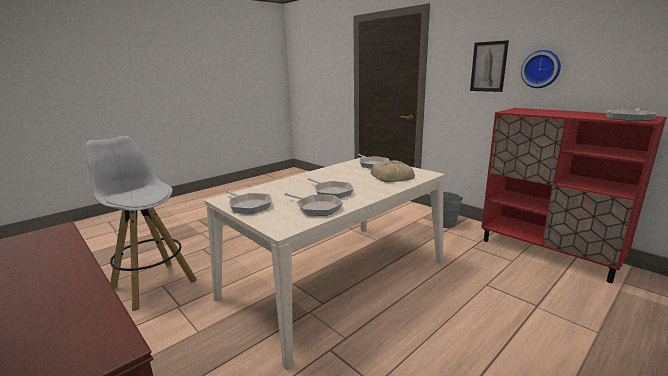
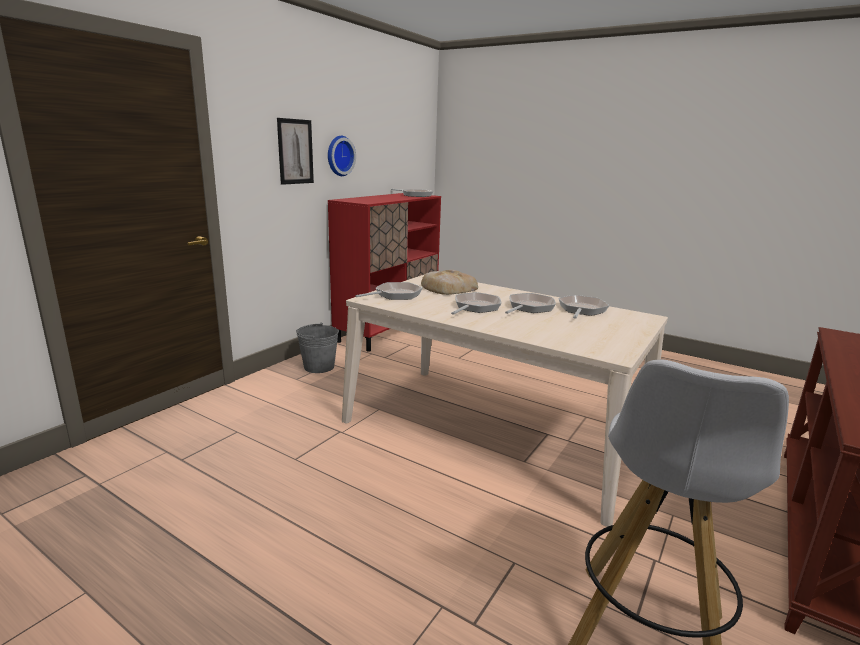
camera: 105 degrees left, 0 degrees up
frying pan [226,190,272,214] -> frying pan moved to [451,292,501,315]

